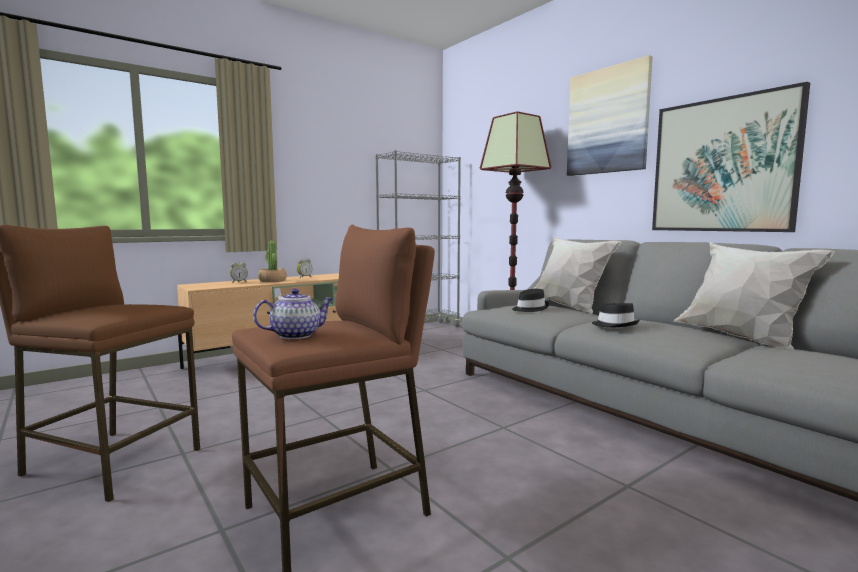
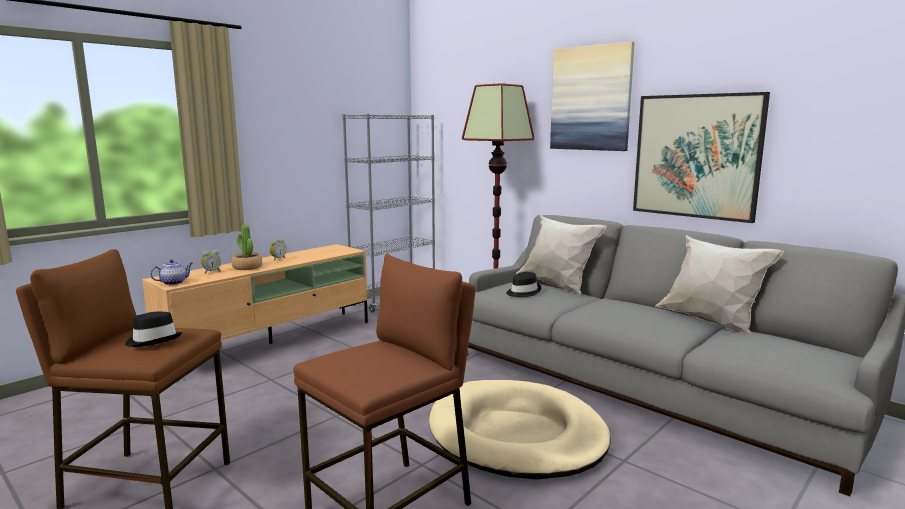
camera: 10 degrees left, 5 degrees up
teapot [253,288,334,339] -> teapot moved to [150,259,193,285]
black hat [592,303,639,327] -> black hat moved to [125,312,182,347]
none -> beige dog bed [429,380,611,480]

